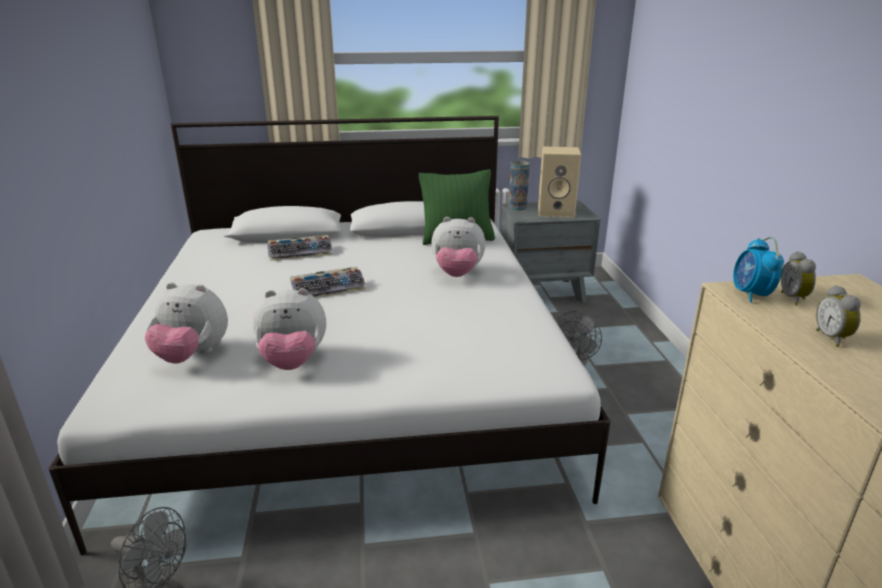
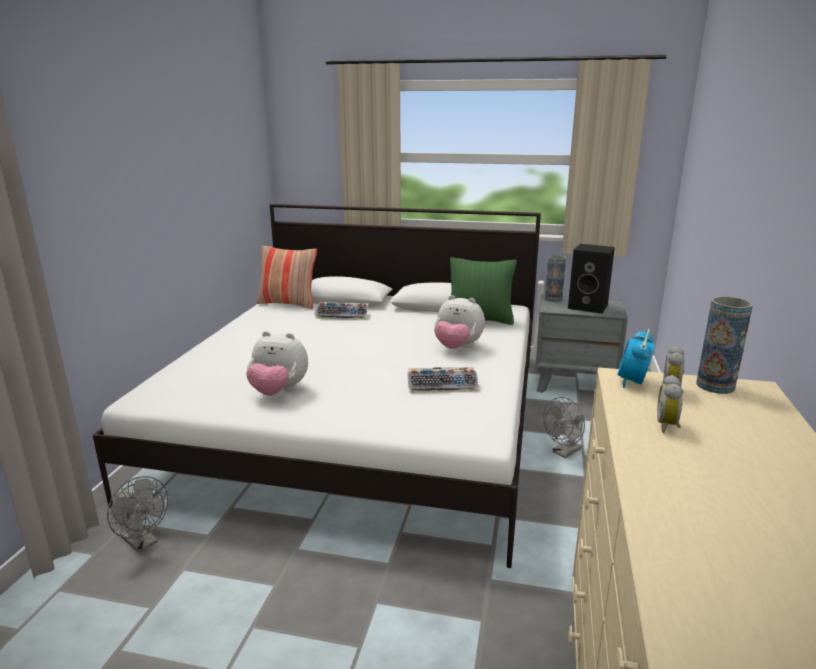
camera: 20 degrees right, 5 degrees down
plush toy [145,282,228,363] -> none
keyboard [290,267,366,298] -> keyboard moved to [408,367,479,393]
beige speaker [538,146,581,218] -> black speaker [568,244,615,314]
none -> pillow [256,245,317,309]
none -> vase [696,296,753,394]

